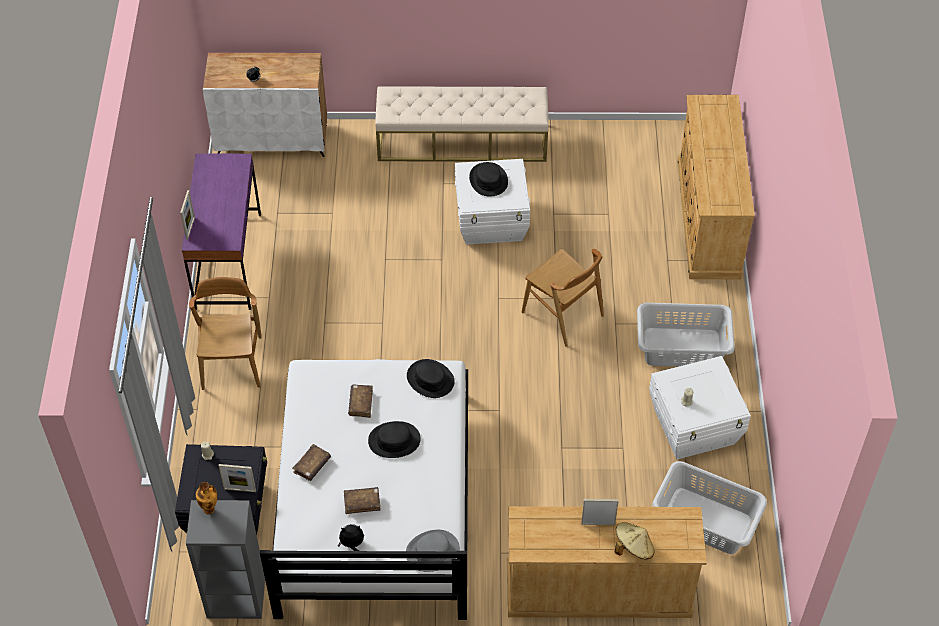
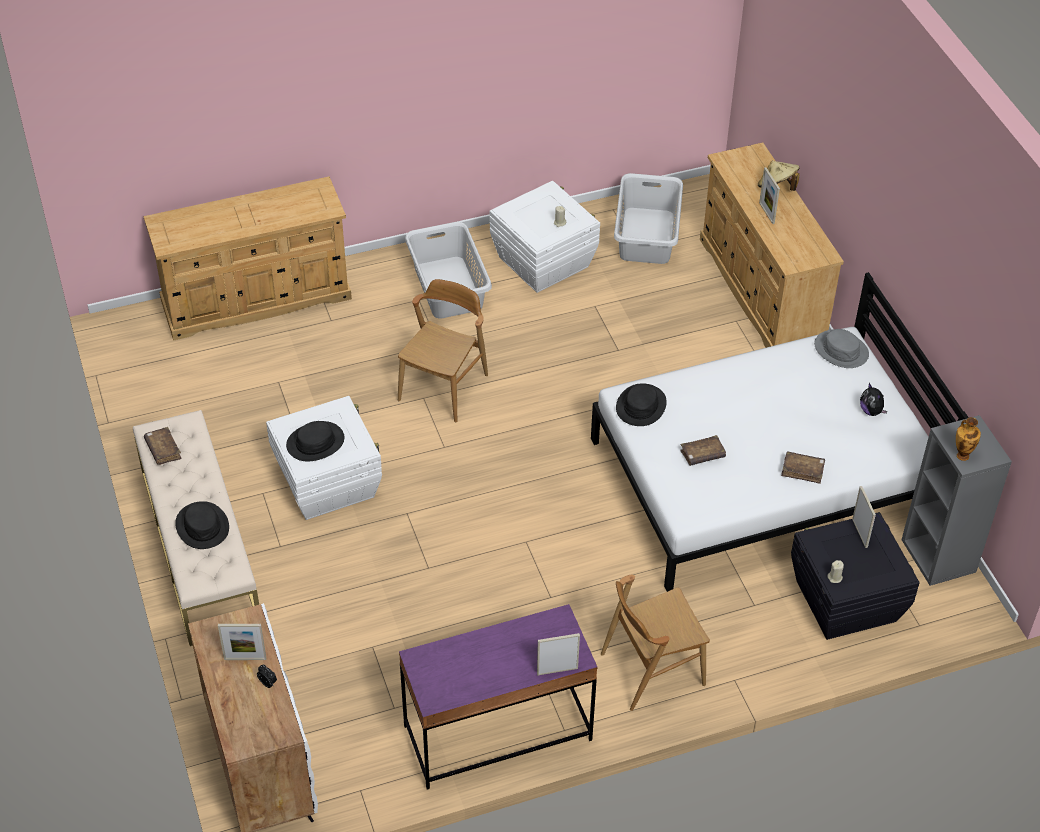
camera: 110 degrees left, 5 degrees down
brown book [344,487,381,514] -> brown book moved to [144,427,182,465]
black hat [368,421,421,458] -> black hat moved to [175,501,229,549]
none -> picture frame [218,624,266,660]

